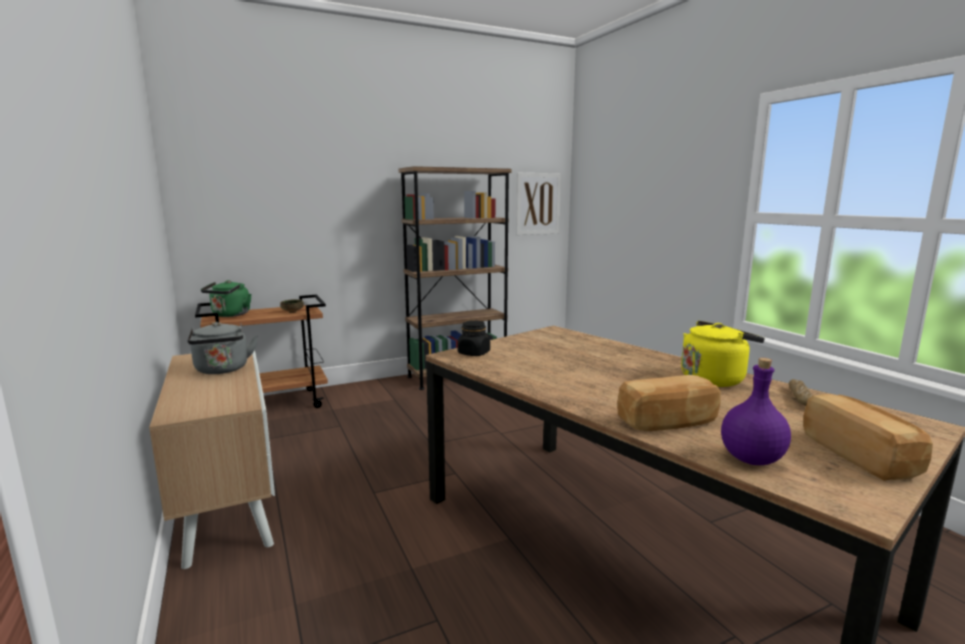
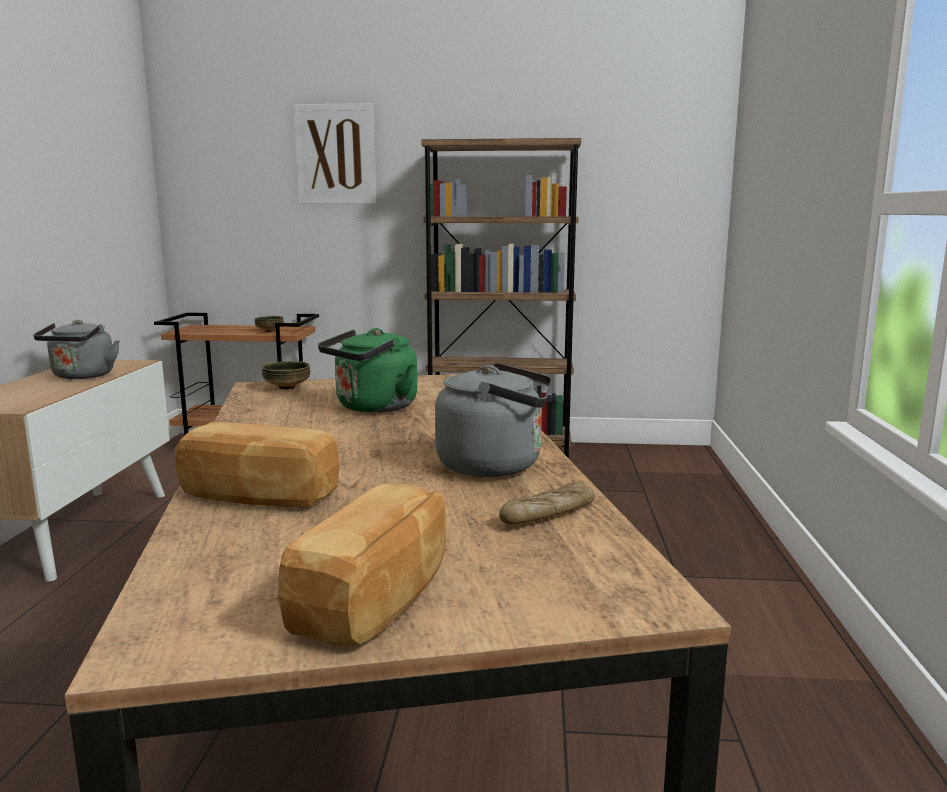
camera: 30 degrees right, 0 degrees up
green kettle [201,280,251,317] -> green kettle moved to [318,328,417,413]
black jar [458,321,490,356] -> bowl [262,361,310,390]
picture [516,173,561,235] -> picture moved to [294,103,376,204]
yellow kettle [681,321,765,387] -> grey kettle [435,363,552,477]
purple bottle [721,358,791,465] -> none

